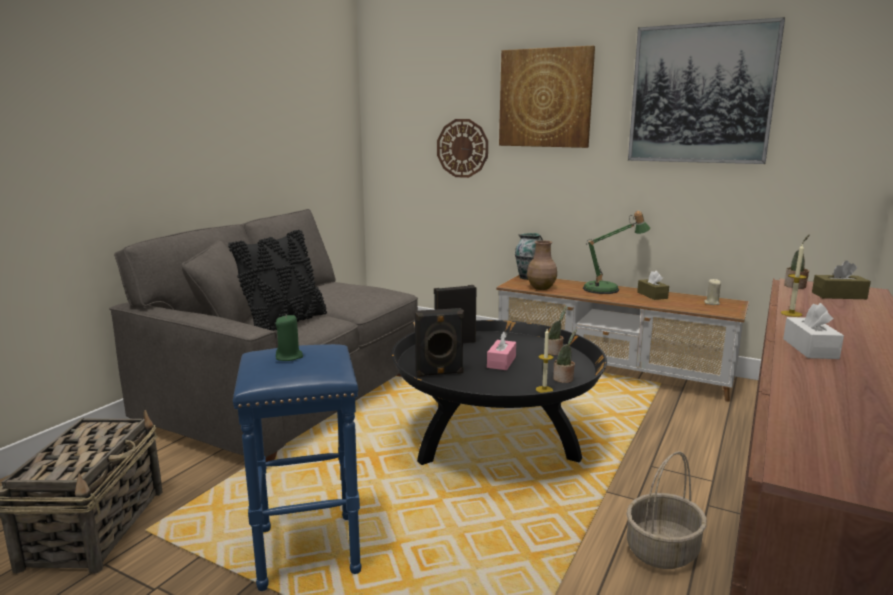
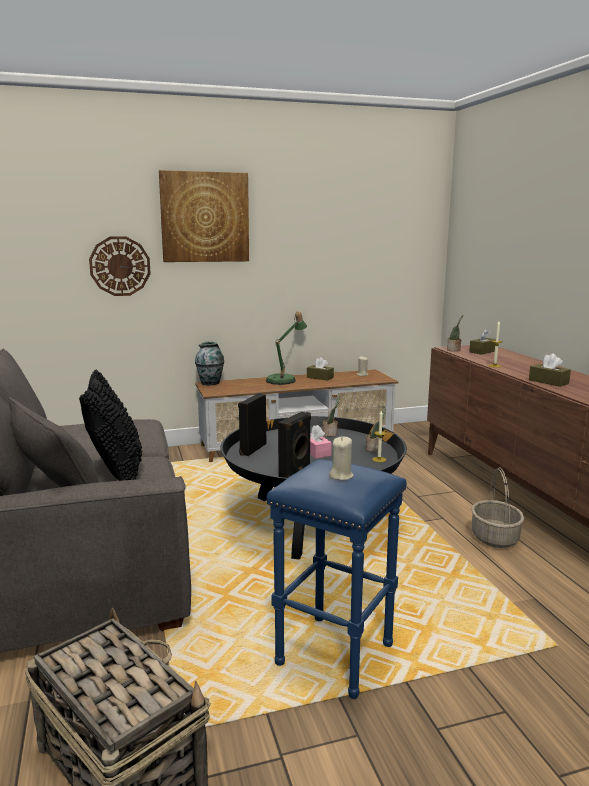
camera: 45 degrees left, 0 degrees up
green candle [276,314,303,361] -> beige candle [329,436,354,481]
brown vase [527,240,557,290] -> none
picture [628,17,785,164] -> none
white tissue box [783,303,844,359] -> brown tissue box [529,353,571,387]

